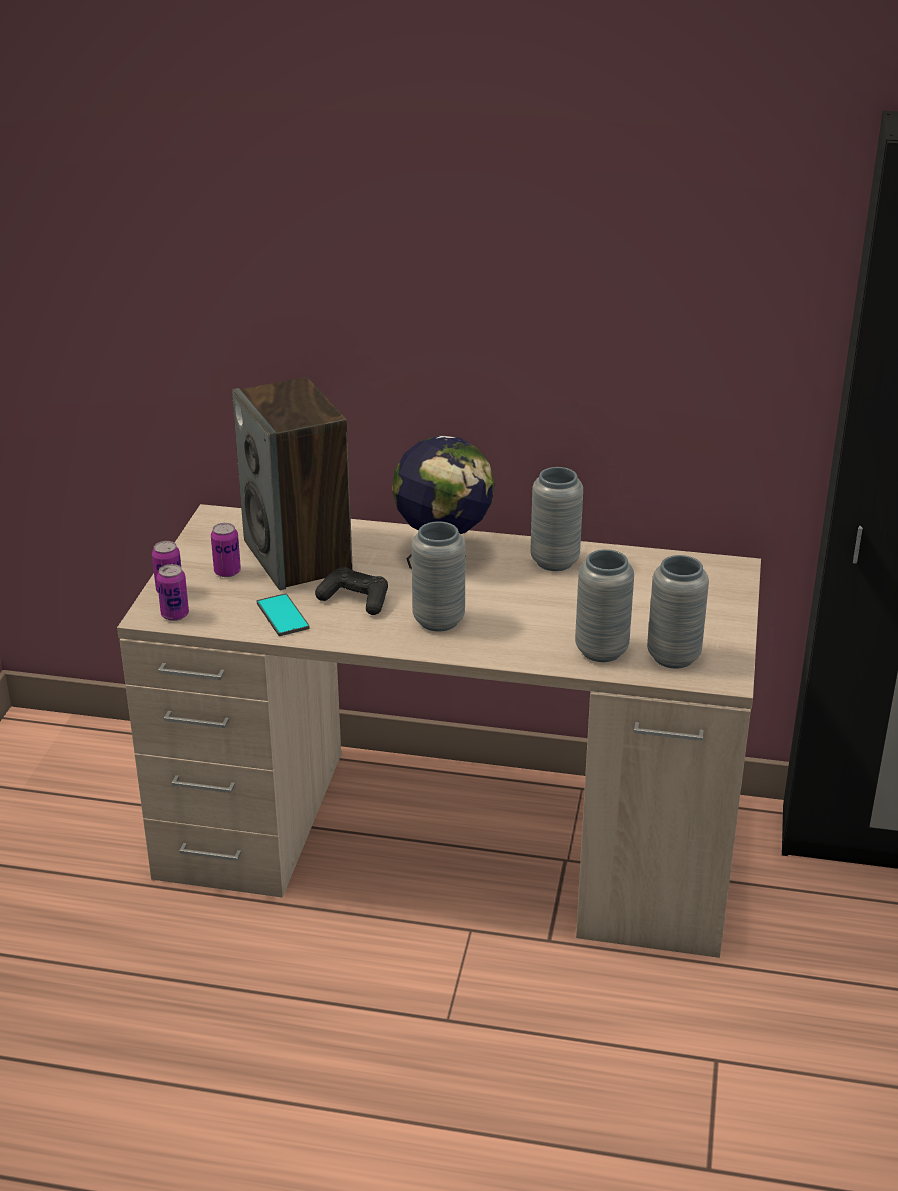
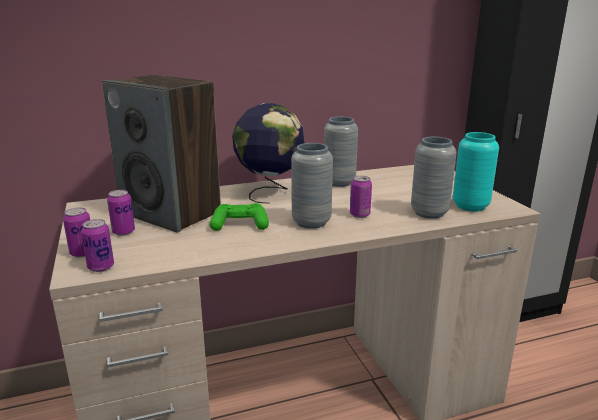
camera: 30 degrees left, 10 degrees down
phone [257,593,310,636] -> none
black game controller [315,567,388,615] -> green game controller [210,203,269,231]
grey vase [647,555,709,669] -> turquoise vase [453,132,499,211]
none -> can [350,176,372,218]

